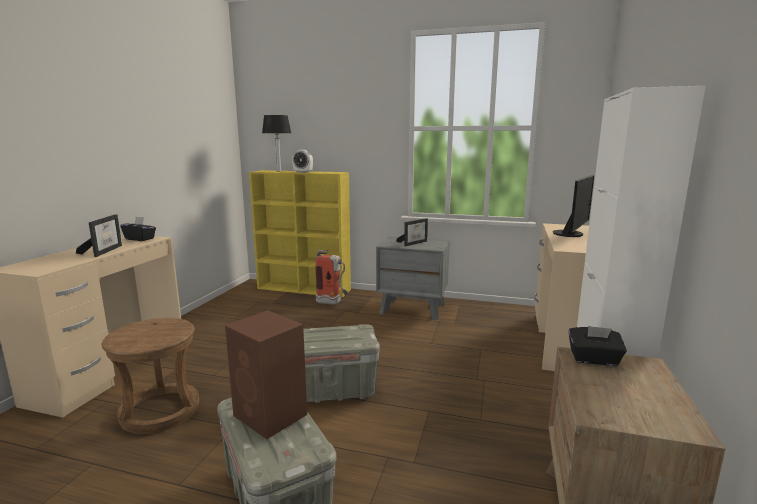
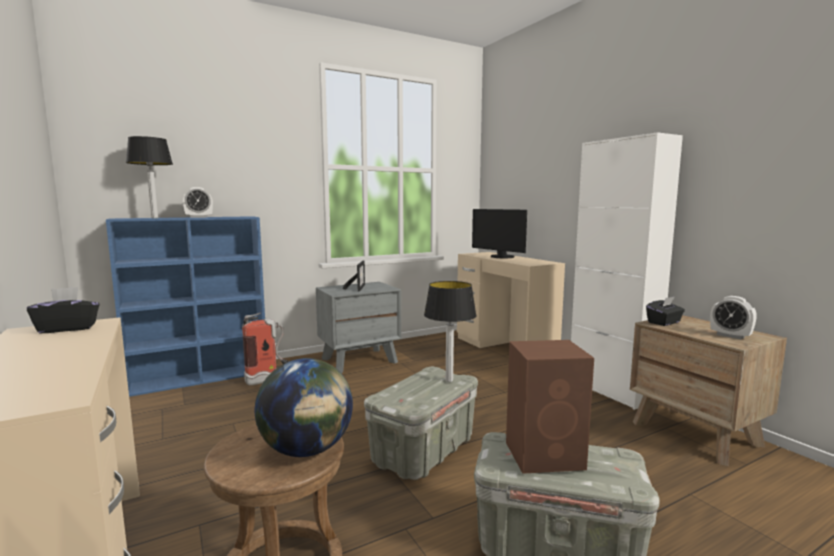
camera: 45 degrees left, 5 degrees down
picture frame [76,214,122,257] -> none
yellow bookcase [249,170,351,298] -> blue bookcase [106,216,265,397]
monitor [553,175,594,237] -> monitor turned 150 degrees clockwise [472,209,527,258]
none -> globe [255,358,353,457]
none -> table lamp [424,281,477,382]
none -> alarm clock [710,296,757,340]

